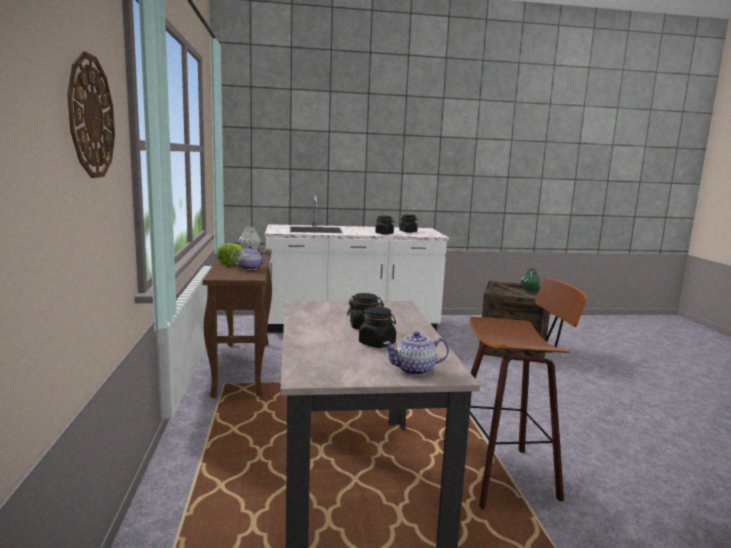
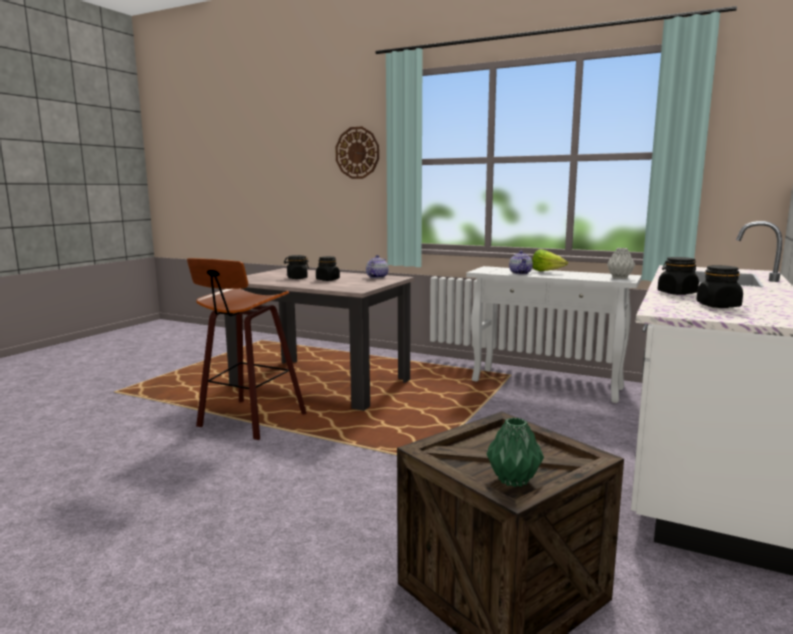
camera: 125 degrees right, 0 degrees up
brown console table [202,249,272,398] -> white console table [466,266,642,403]
teapot [383,331,449,376] -> teapot moved to [366,255,389,278]

